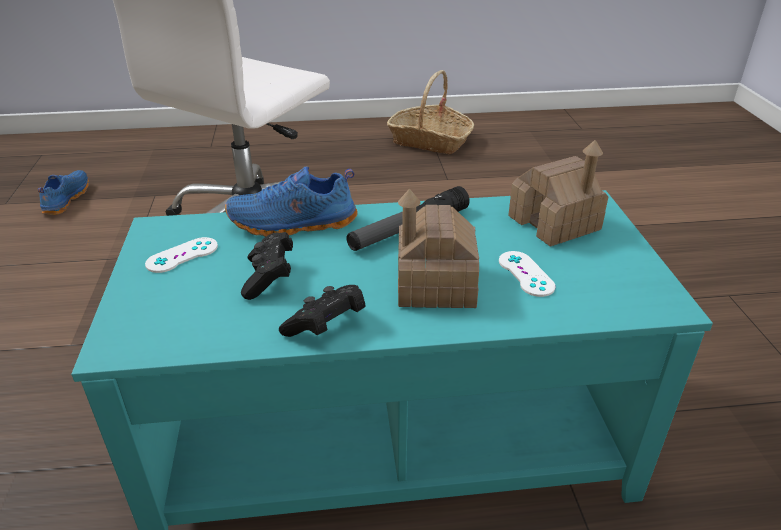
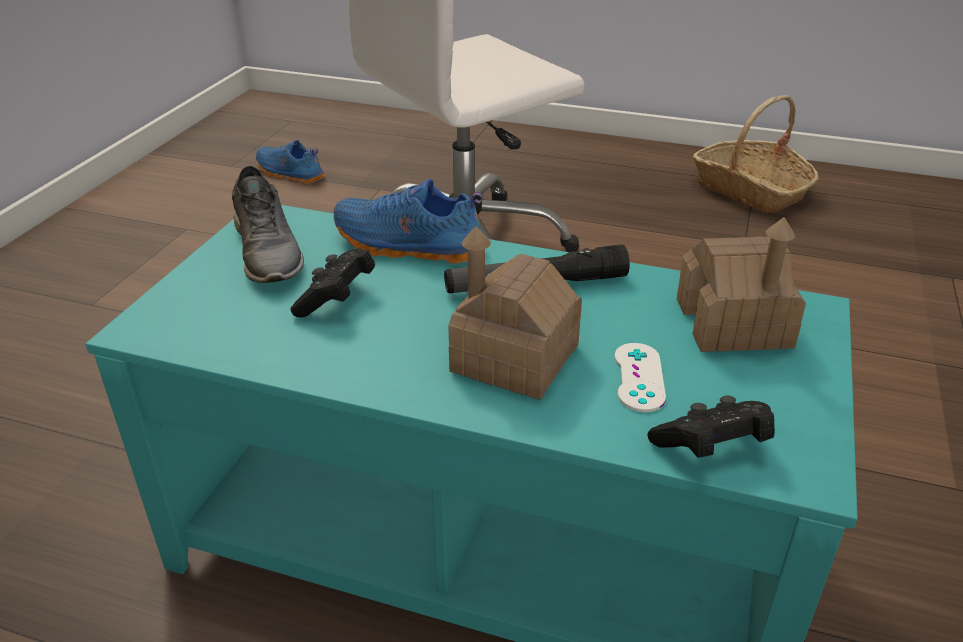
camera: 25 degrees right, 0 degrees up
blue shoe [38,170,89,215] -> blue shoe turned 90 degrees counterclockwise [256,140,325,184]
white game controller [145,237,218,273] -> grey shoe [232,166,304,283]
black game controller [279,285,366,337] -> black game controller moved to [648,396,775,458]

